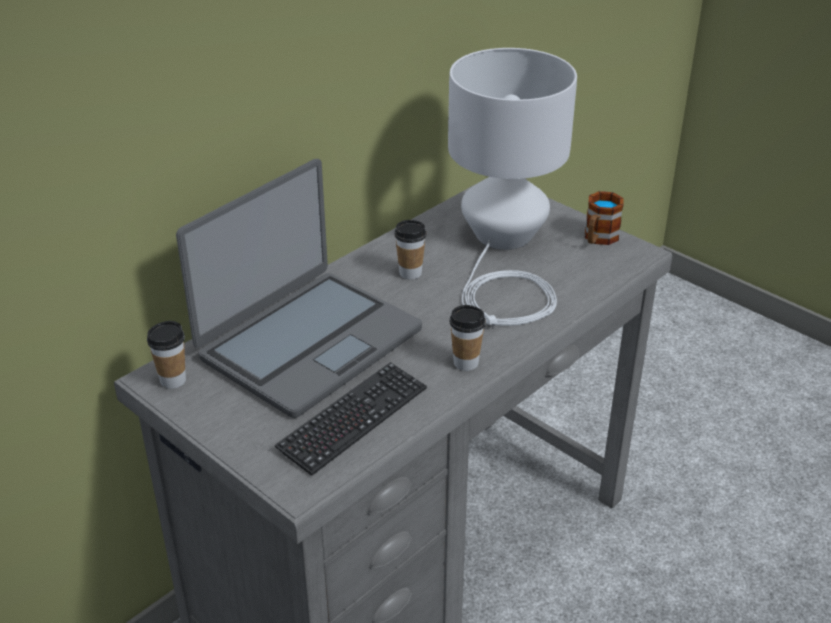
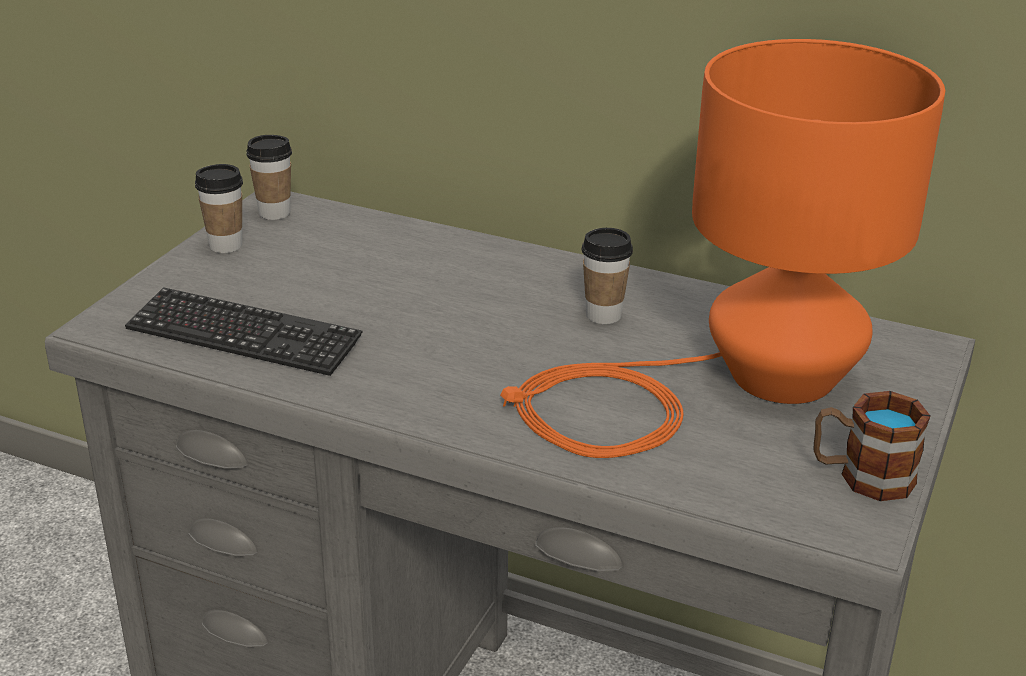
camera: 70 degrees right, 5 degrees down
laptop [176,159,422,418] -> none
grey table lamp [448,48,577,329] -> orange table lamp [500,39,945,458]
cup [450,305,486,371] -> cup moved to [195,164,243,253]

